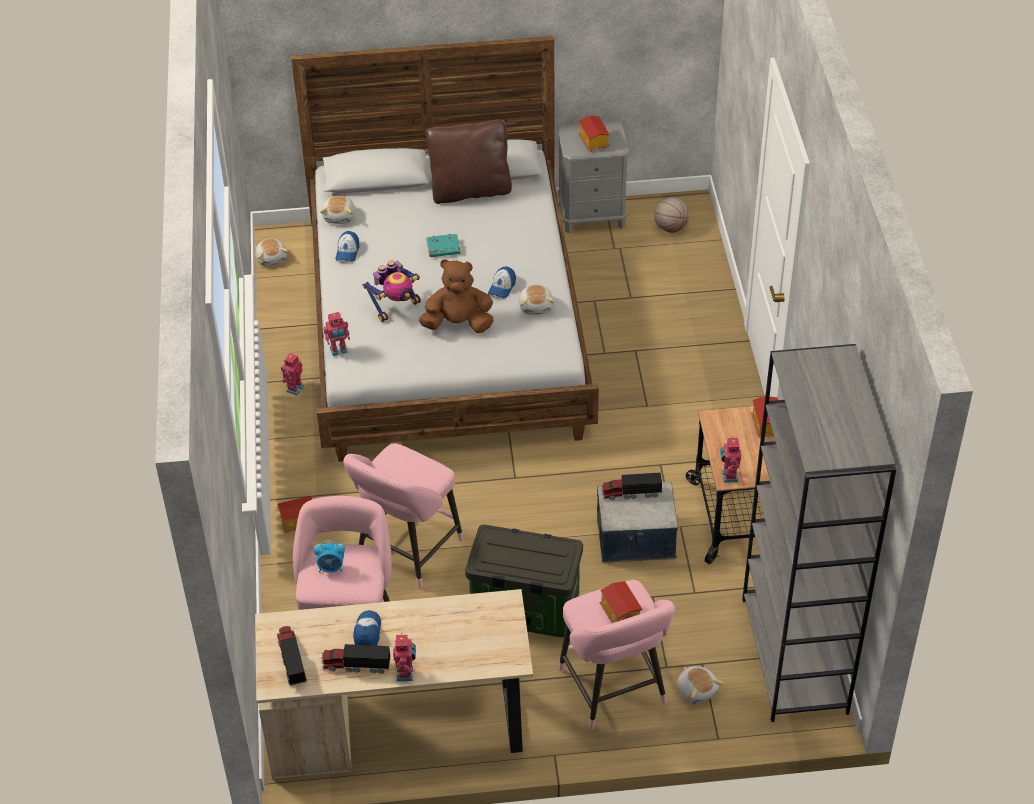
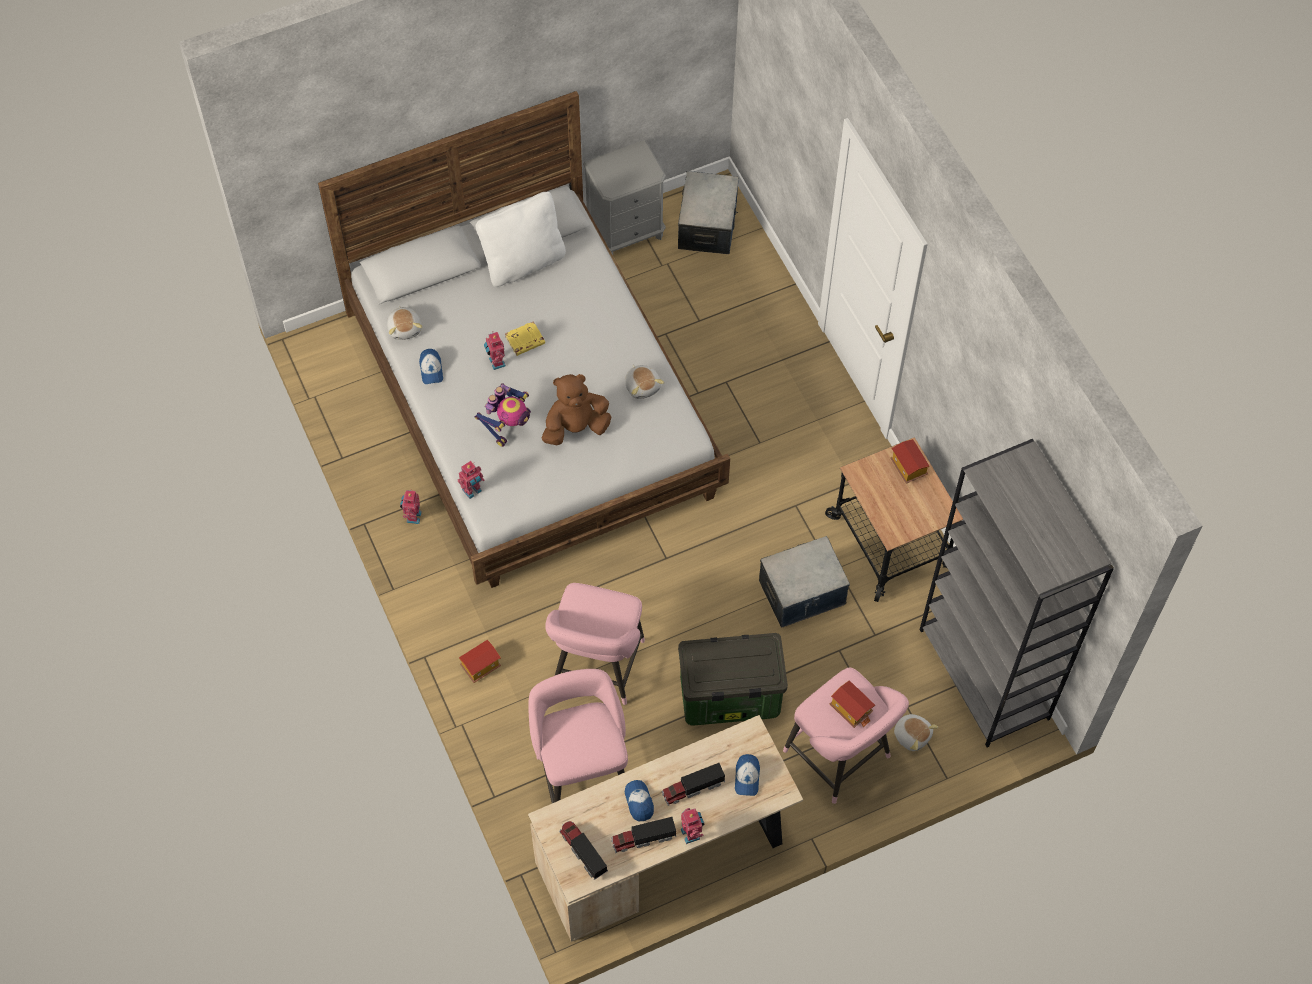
camera: 20 degrees left, 15 degrees up
plush toy [255,238,288,266] -> none
alarm clock [314,540,345,573] -> none
brown pillow [426,119,512,204] -> white pillow [476,192,566,287]
turquoise book [426,234,461,257] -> yellow book [505,321,545,356]
cap [488,266,516,298] -> cap moved to [735,754,760,796]
toy house [579,116,610,152] -> none
toy truck [601,472,662,500] -> toy truck moved to [661,763,725,806]
basketball [654,197,689,233] -> storage box [678,171,739,254]
toy robot [720,438,741,483] -> toy robot moved to [484,331,506,370]

